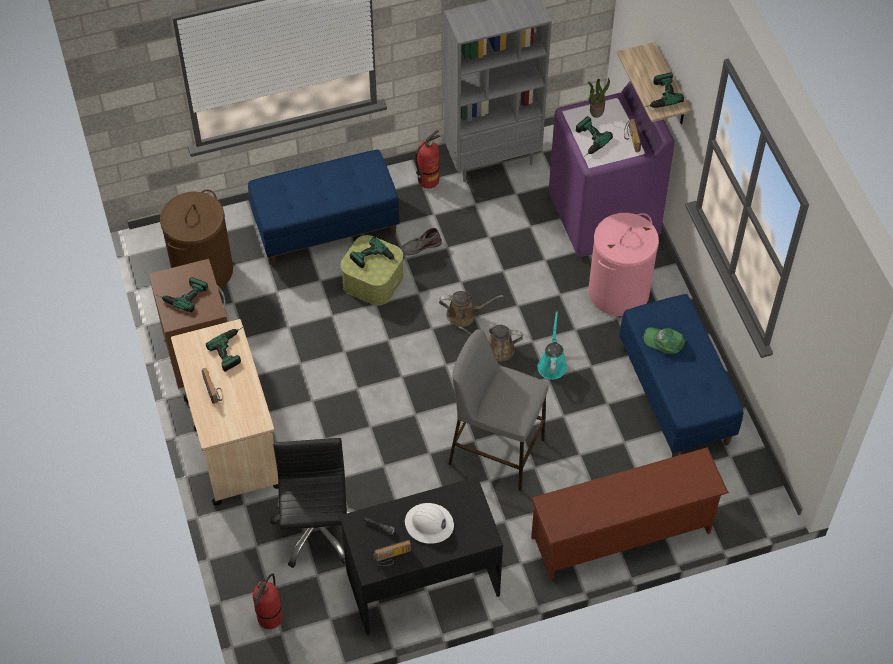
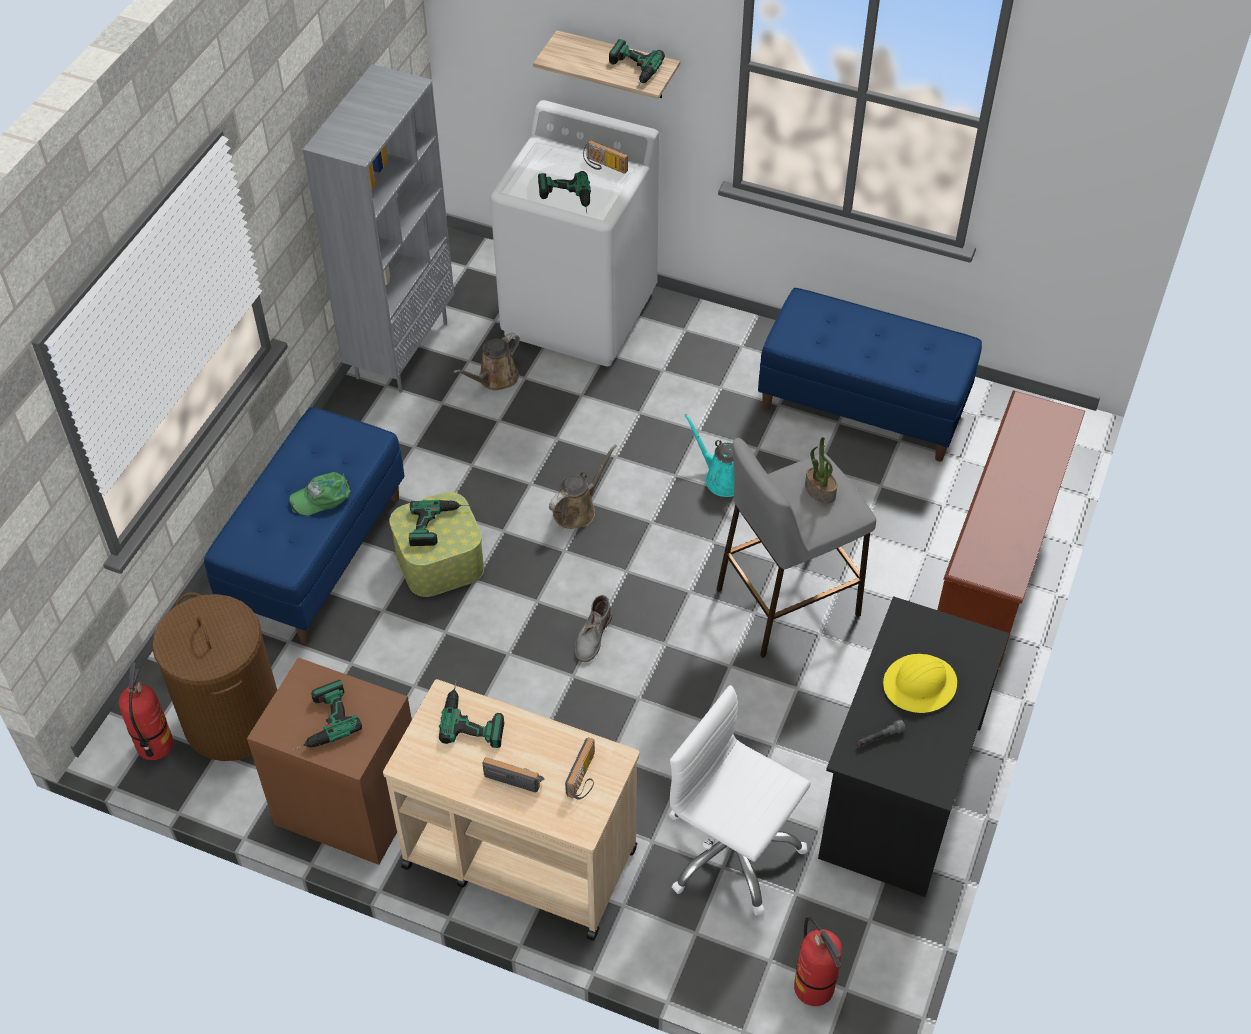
camera: 50 degrees left, 5 degrees down
black office chair [270,438,357,568] -> white office chair [669,685,811,916]
radio [373,540,411,566] -> radio moved to [565,737,595,800]
grey boot [400,228,442,255] -> grey boot moved to [574,595,612,662]
white hard hat [405,503,454,544] -> yellow hard hat [883,654,957,713]
fire extinguisher [415,130,440,189] -> fire extinguisher moved to [119,662,173,760]
brown watering can [458,325,523,362] -> brown watering can moved to [453,333,520,391]
purple washing machine [549,81,675,258] -> white washing machine [490,100,659,367]
potted plant [588,78,610,118] -> potted plant moved to [805,437,837,503]
pink laundry basket [588,213,659,316] -> none
green cap [643,327,687,354] -> green cap moved to [289,472,351,516]

